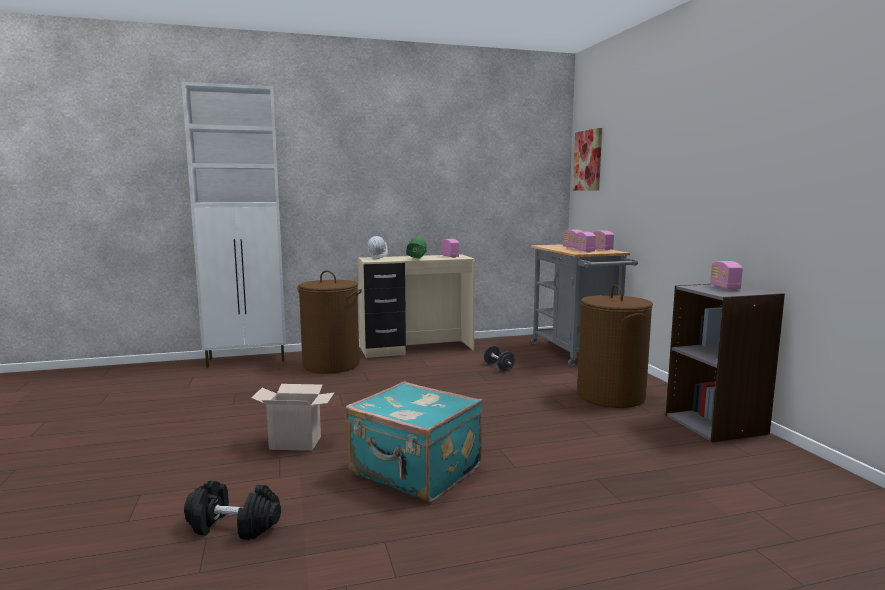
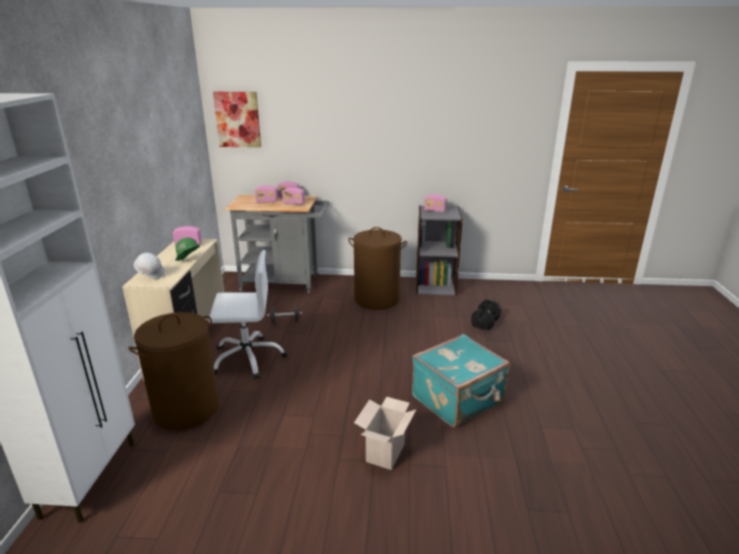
camera: 70 degrees left, 15 degrees up
black dumbbell [184,480,281,540] -> black dumbbell moved to [471,299,501,331]
none -> white office chair [208,250,287,380]

